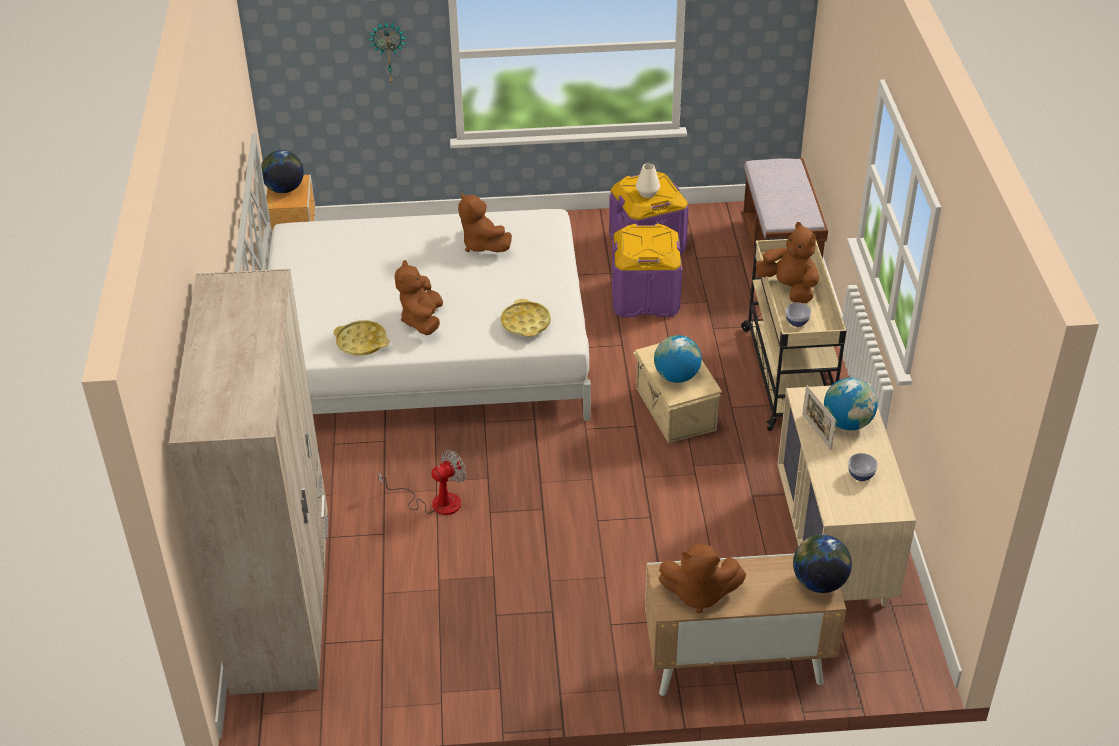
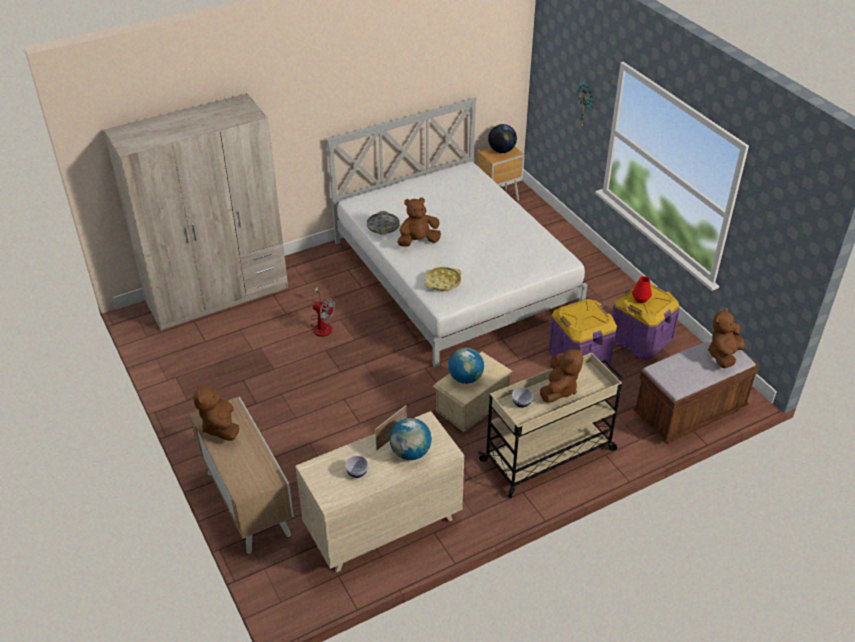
camera: 65 degrees right, 0 degrees up
yellow tray [333,320,389,356] -> grey tray [367,211,399,235]
brown plush toy [458,192,512,252] -> brown plush toy moved to [708,308,745,368]
white vase [636,163,660,198] -> red vase [632,276,652,303]
globe [793,535,852,593] -> none

